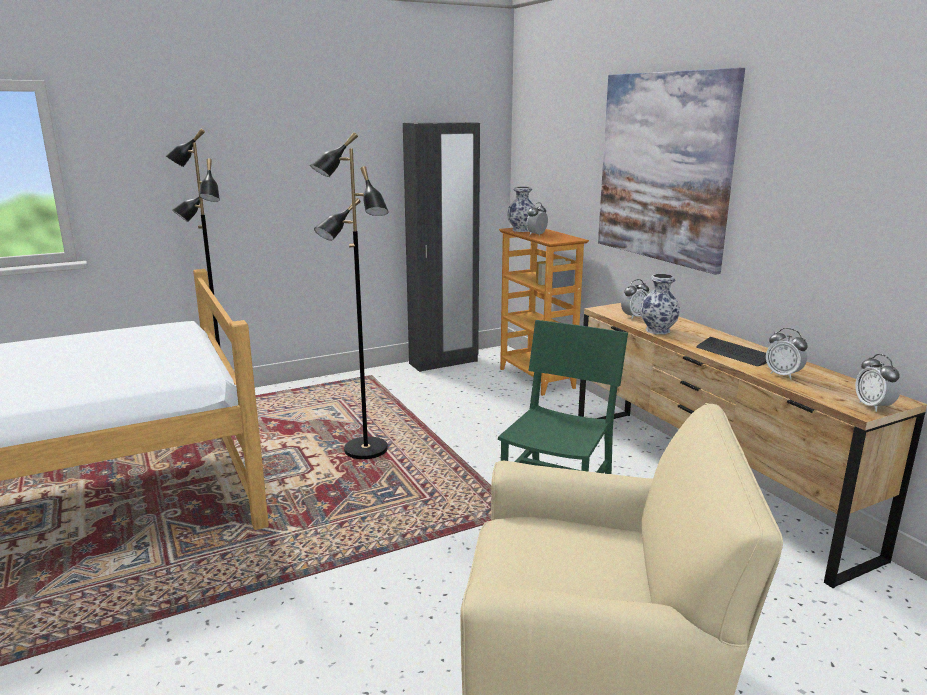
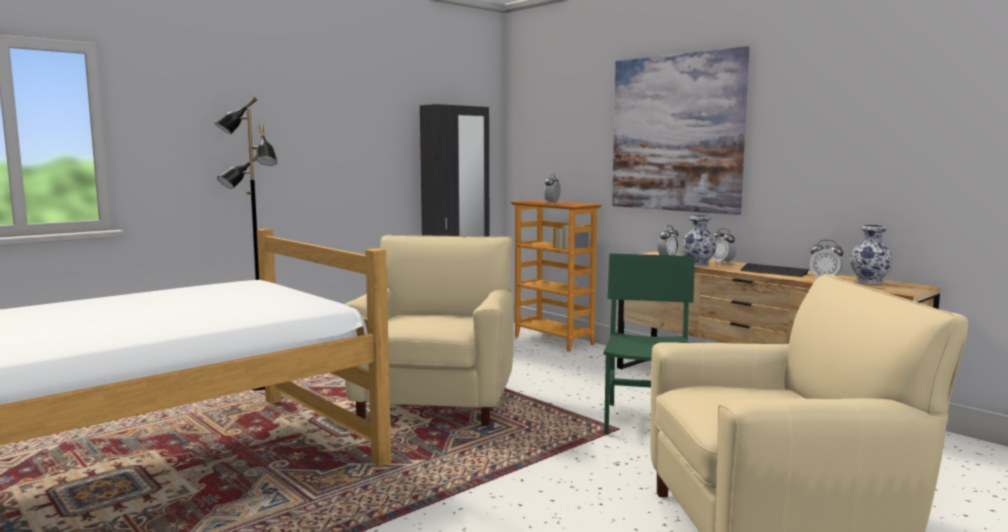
camera: 15 degrees left, 10 degrees down
black floor lamp [310,132,389,459] -> beige armchair [345,235,514,426]
vase [507,186,536,232] -> vase moved to [850,225,893,284]
alarm clock [855,354,901,412] -> alarm clock moved to [712,228,737,264]

